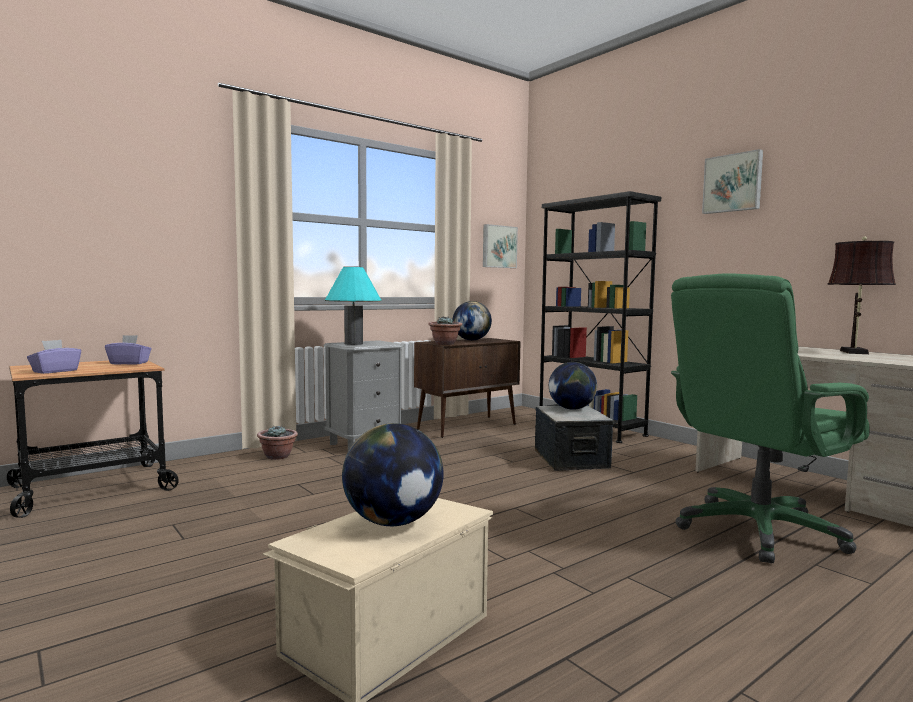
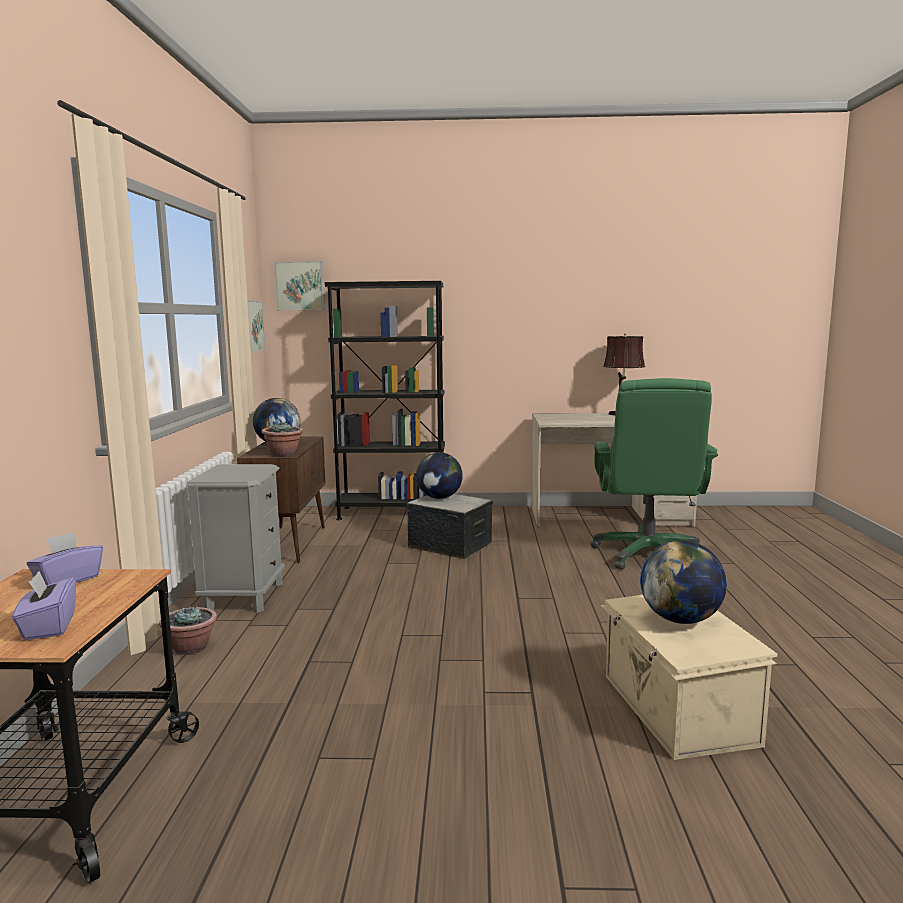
camera: 50 degrees left, 5 degrees up
turquoise table lamp [325,266,382,345] -> none
picture [702,149,763,214] -> picture moved to [274,261,325,310]

